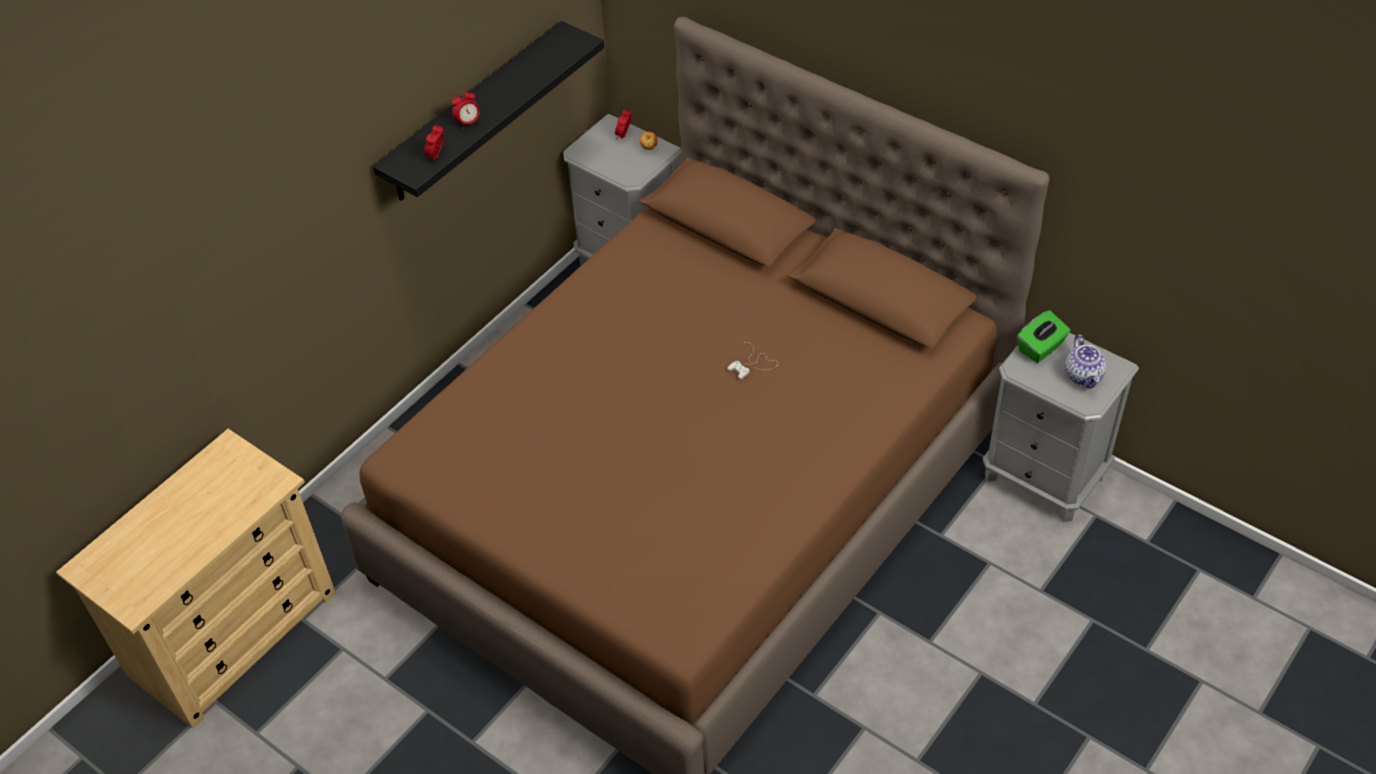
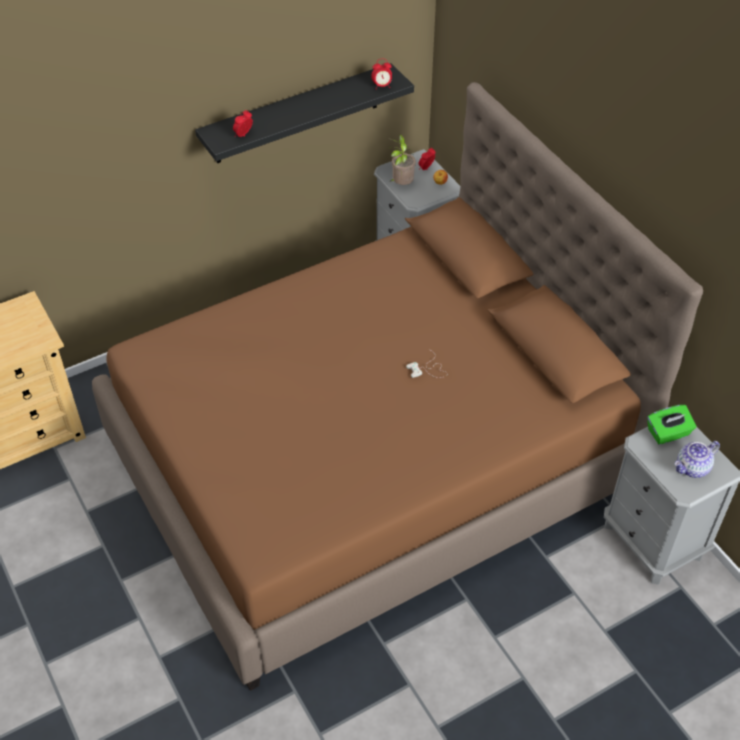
camera: 20 degrees right, 0 degrees up
alarm clock [452,89,480,128] -> alarm clock moved to [371,59,392,89]
teapot [1065,335,1107,389] -> teapot turned 45 degrees clockwise [674,441,720,478]
none -> potted plant [388,134,416,185]

